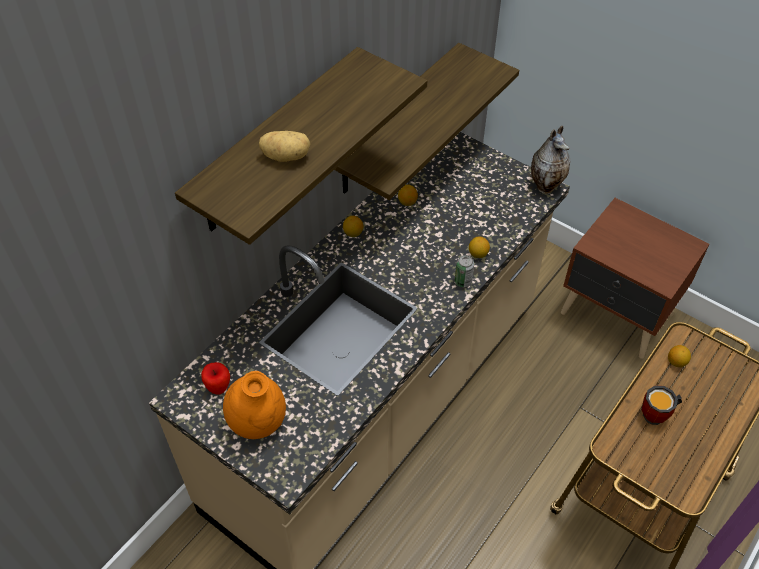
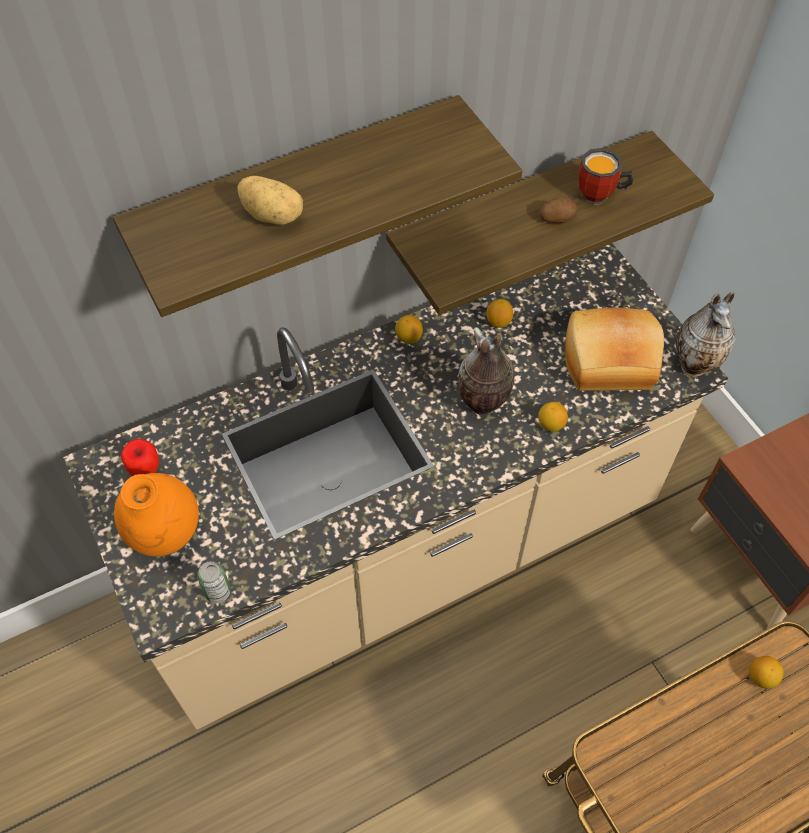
camera: 25 degrees right, 5 degrees up
can [455,255,474,287] -> can moved to [197,561,231,603]
mug [642,386,682,425] -> mug moved to [578,148,633,205]
none -> vase [457,327,515,415]
none -> potato [540,197,578,223]
none -> bread [565,308,664,391]

